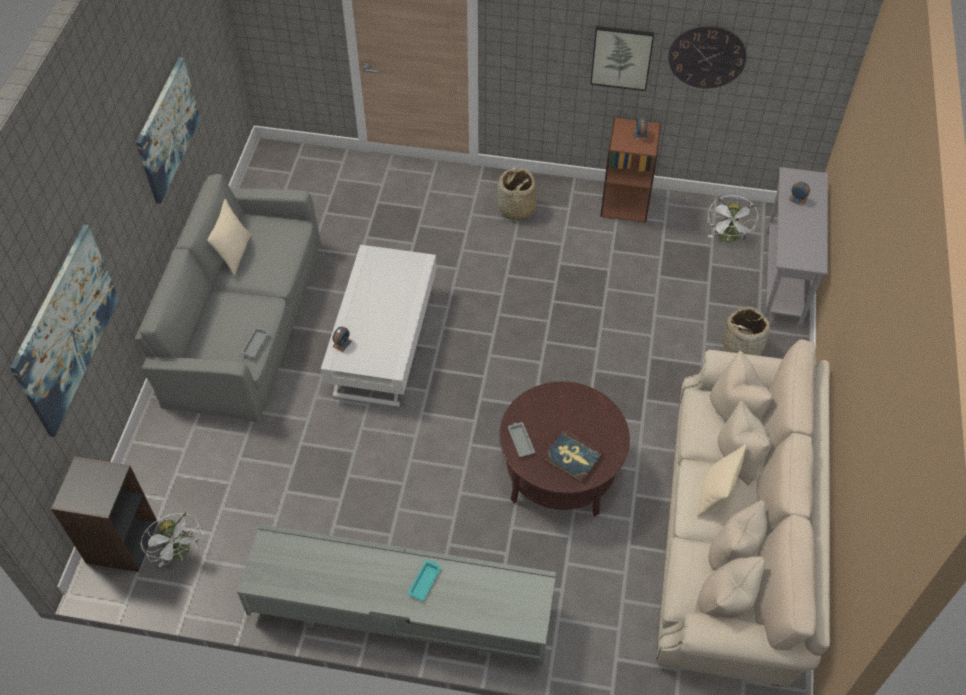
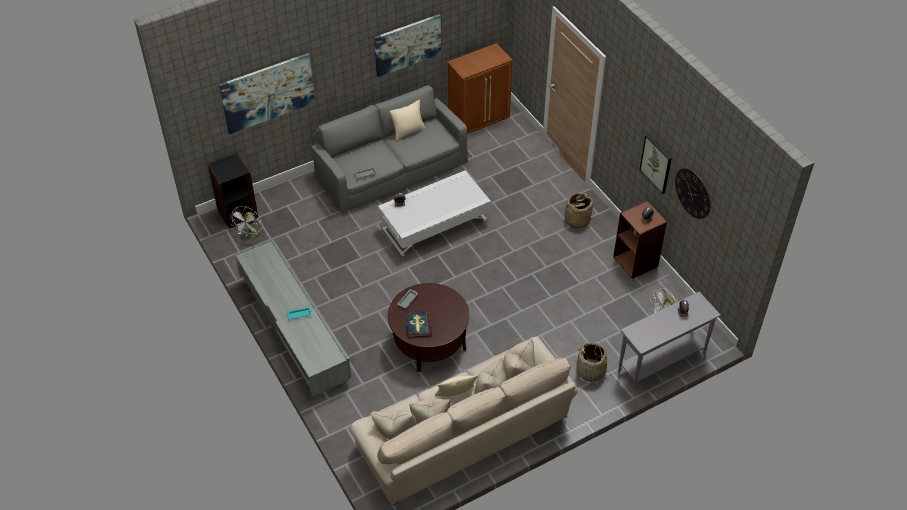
camera: 50 degrees right, 5 degrees down
none -> brown cabinet [447,43,513,134]

